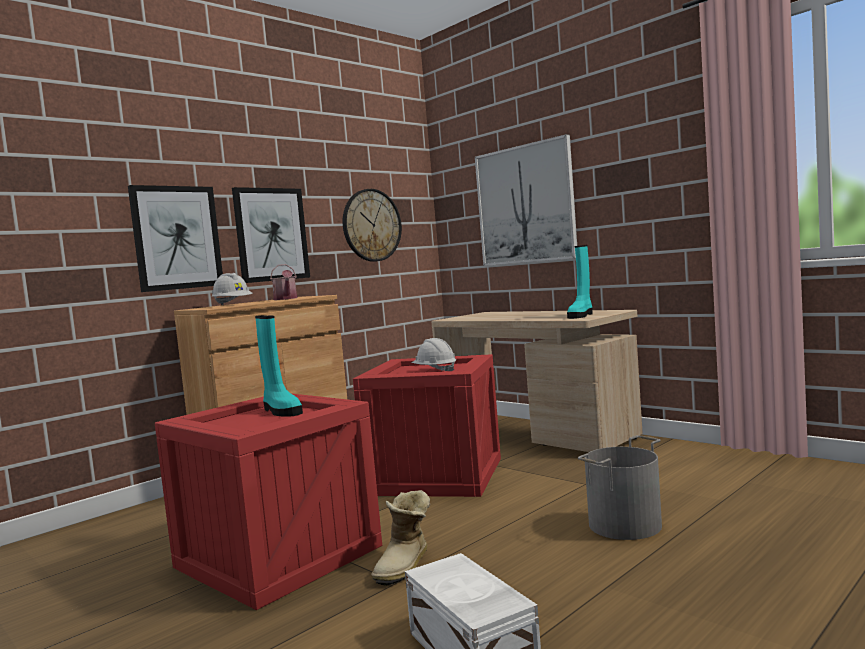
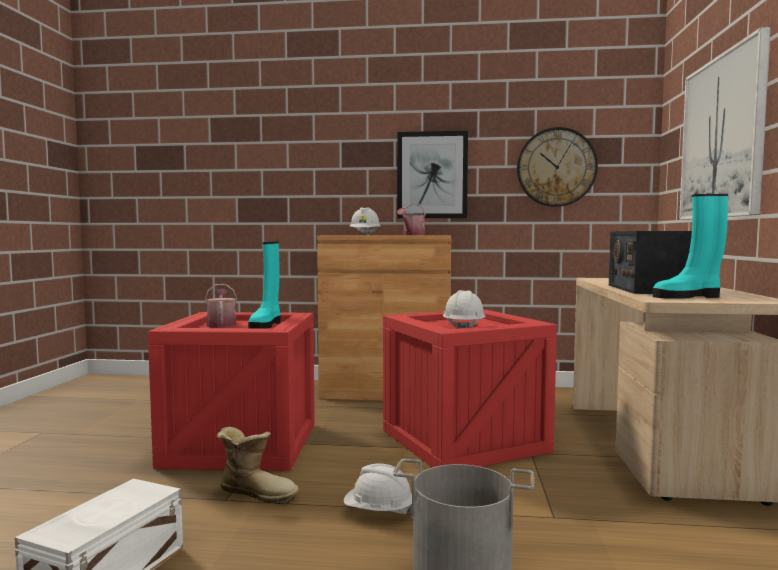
camera: 50 degrees right, 0 degrees up
picture [128,185,223,292] -> none
boot [371,490,430,586] -> boot turned 150 degrees counterclockwise [216,427,299,504]
none -> watering can [204,284,237,328]
none -> white hard hat [344,463,412,515]
none -> radio [609,231,692,294]

